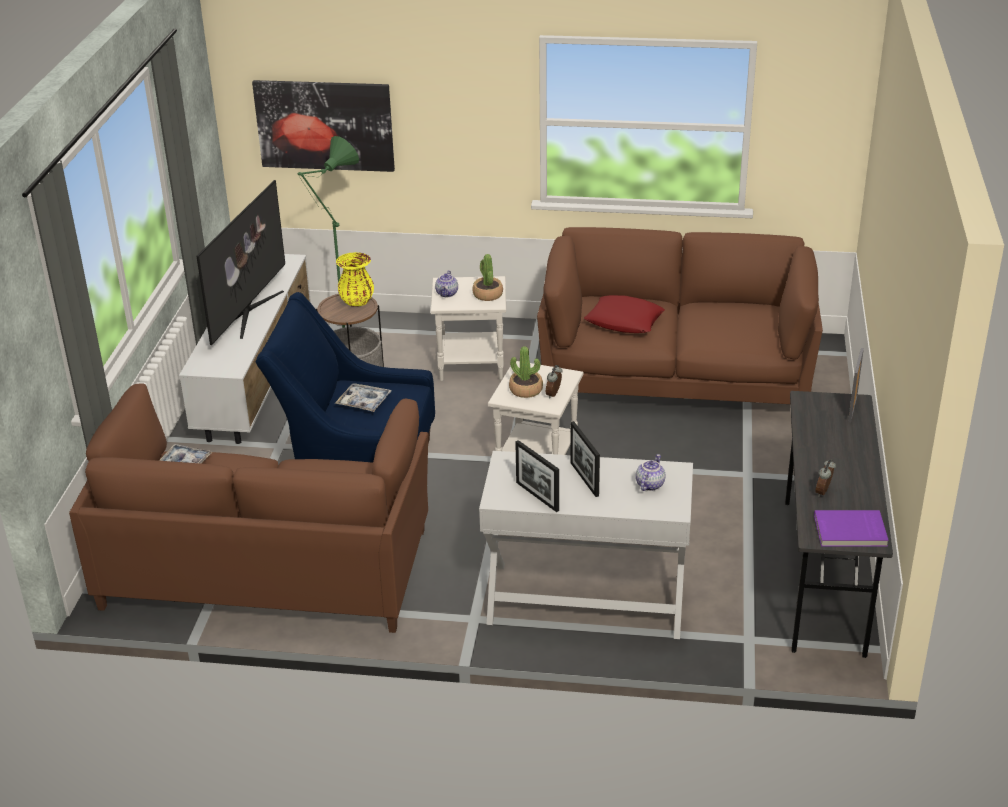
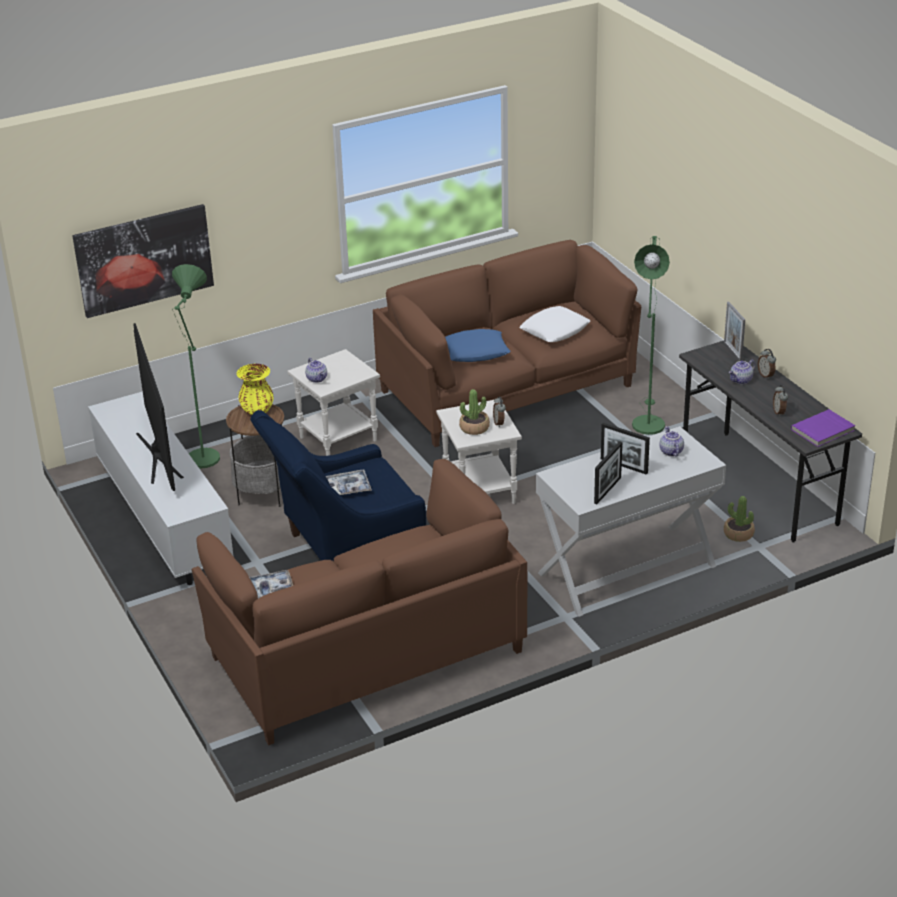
camera: 35 degrees left, 0 degrees up
potted plant [472,254,503,301] -> potted plant moved to [724,496,755,542]
picture frame [515,440,559,512] -> picture frame turned 75 degrees counterclockwise [594,441,622,504]
red pillow [584,295,665,333] -> blue pillow [445,329,511,362]
none -> white pillow [520,306,590,342]
none -> green floor lamp [632,236,670,435]
none -> teapot [729,360,756,384]
none -> alarm clock [758,349,776,379]

